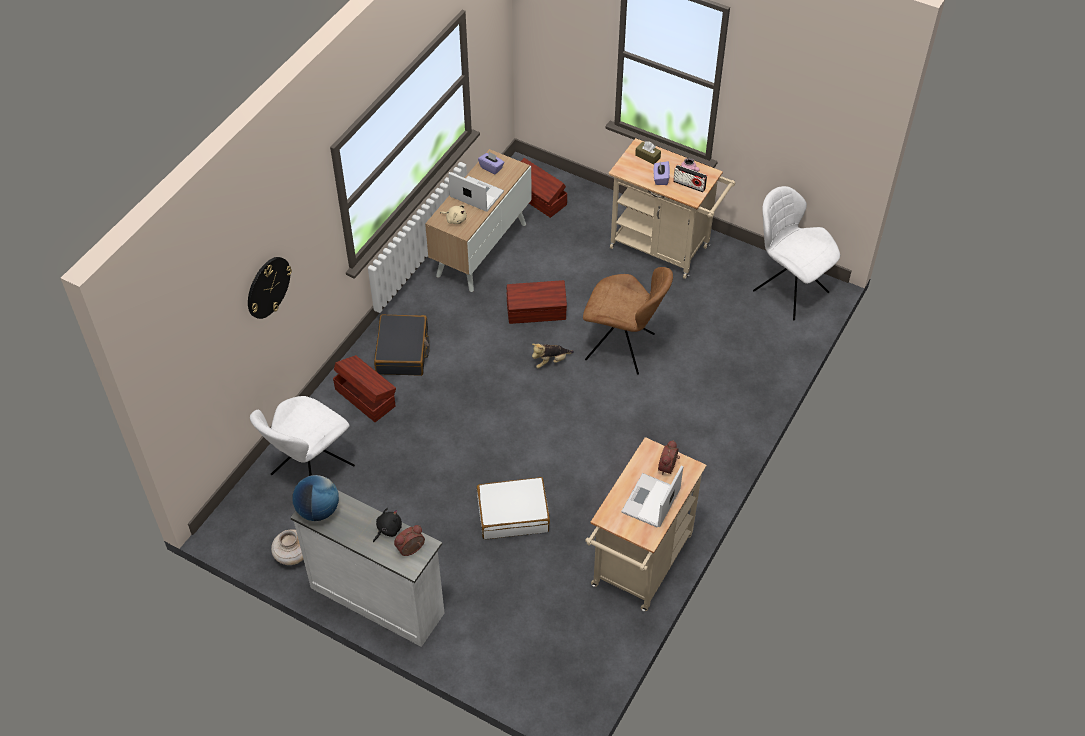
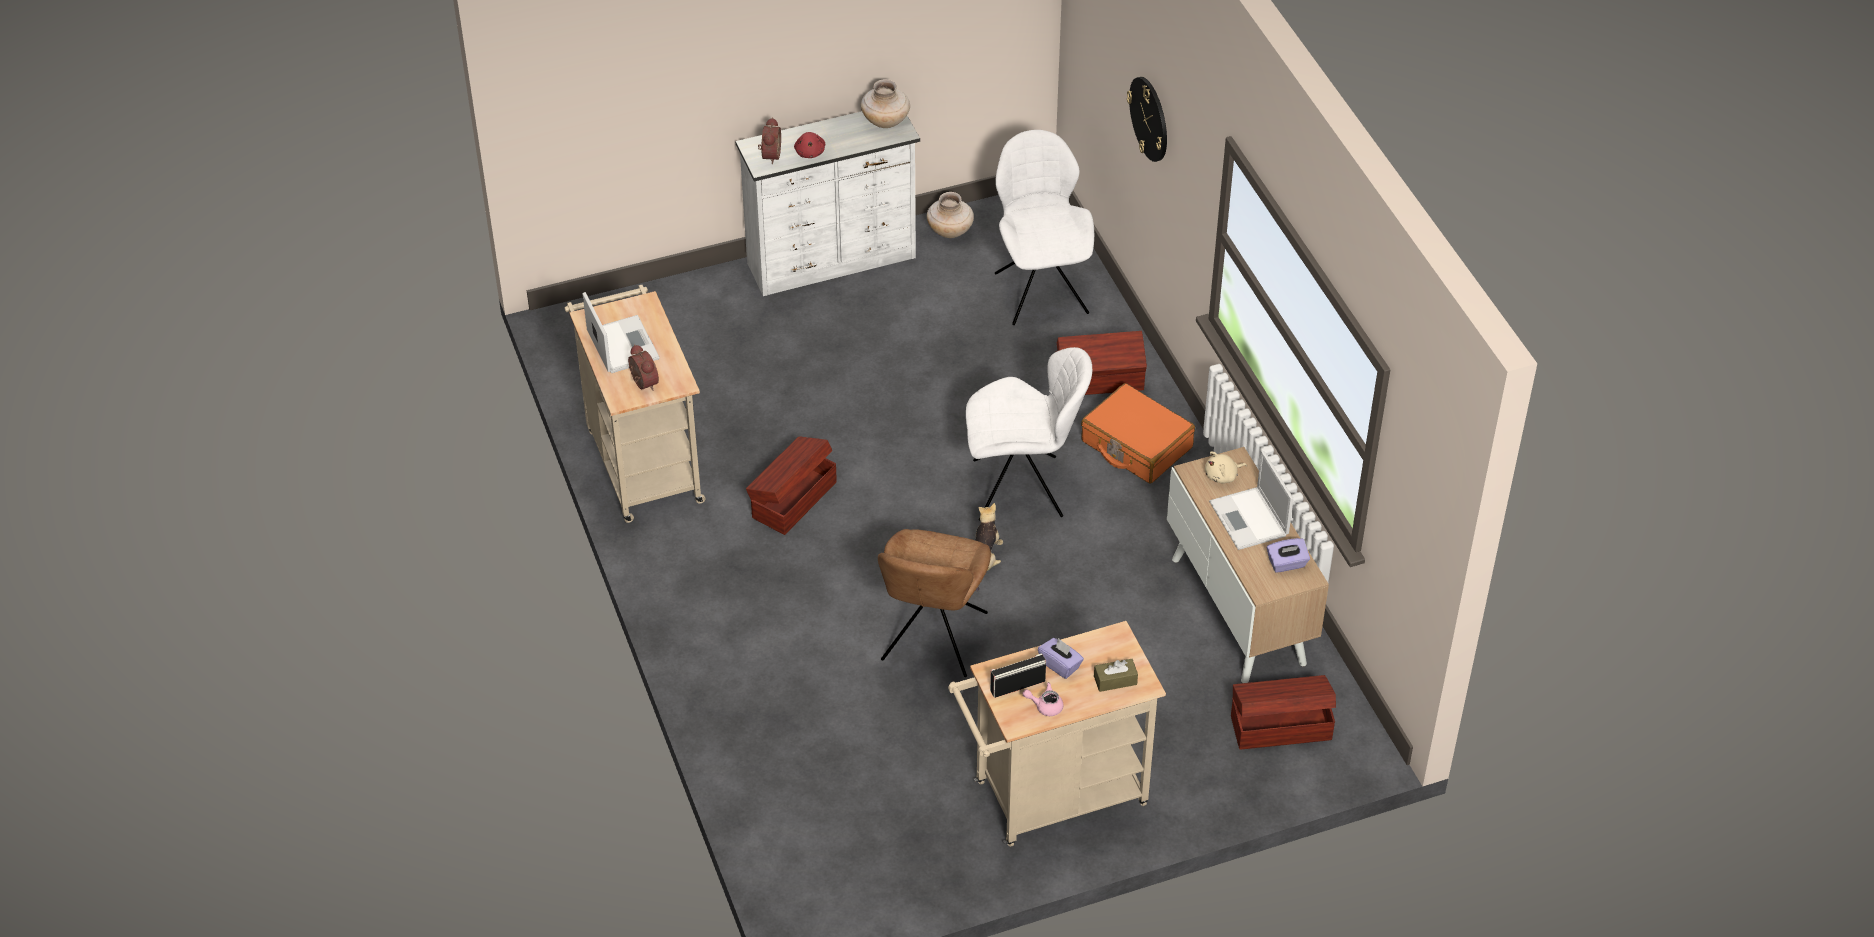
camera: 130 degrees right, 5 degrees down
globe [293,475,339,521] -> beige vase [861,79,910,128]
black plush toy [373,508,402,542] -> red plush toy [794,132,825,158]
black suitcase [374,314,429,376] -> orange suitcase [1081,383,1195,484]
laptop [448,172,504,212] -> laptop turned 90 degrees clockwise [1209,451,1294,550]
white suitcase [477,477,550,539] -> none
brown storage box [506,280,567,324] -> brown storage box moved to [746,436,837,535]
brown chair [583,267,673,375] -> brown chair turned 45 degrees counterclockwise [878,529,991,677]
white chair [753,186,840,320] -> white chair moved to [966,347,1092,520]

